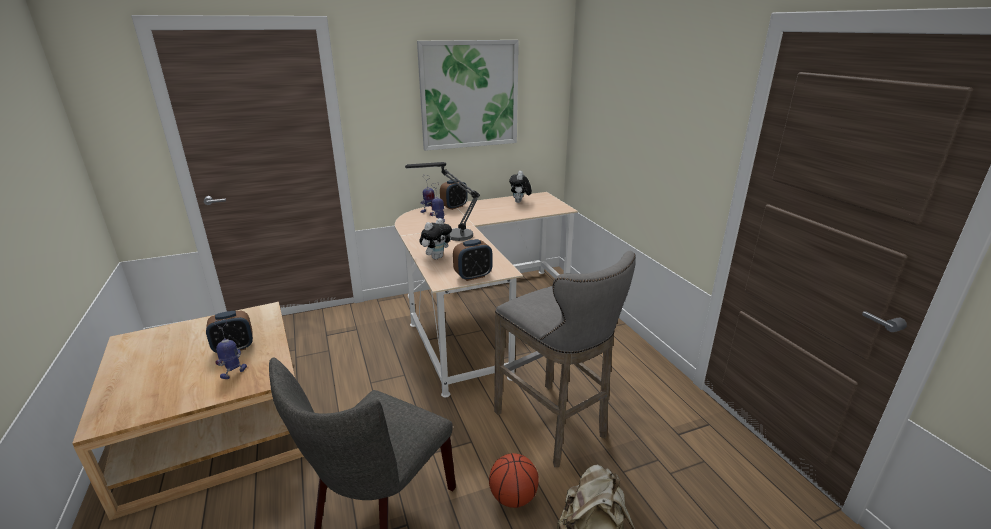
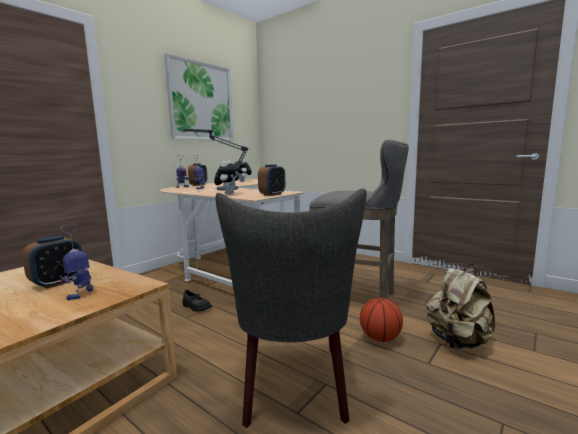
camera: 30 degrees left, 15 degrees down
none -> black shoe [182,290,212,312]

